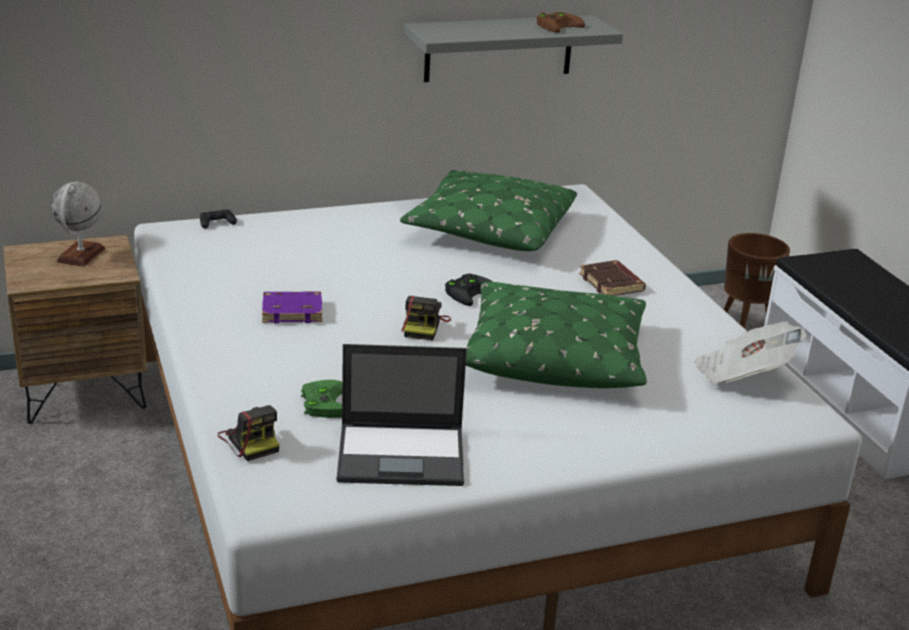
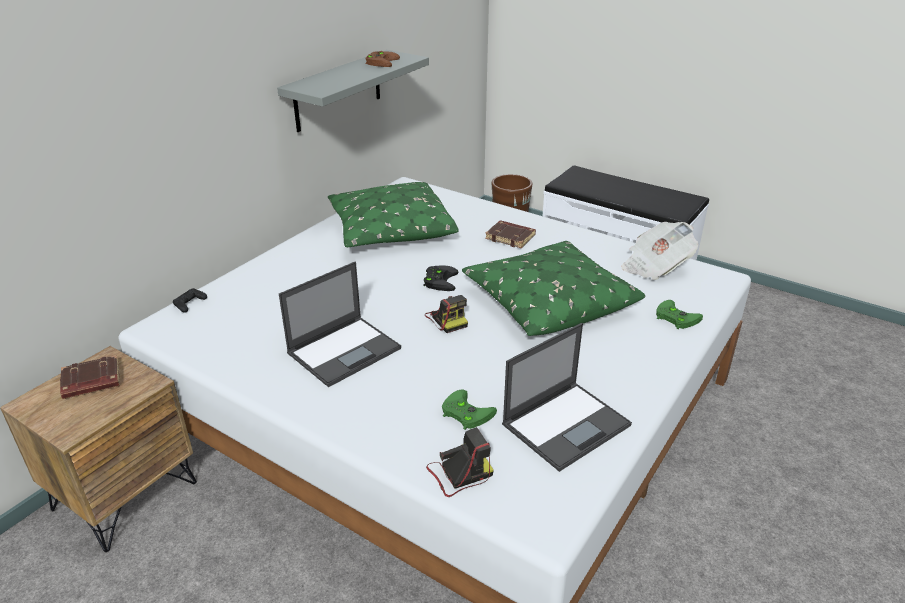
camera: 35 degrees left, 5 degrees up
globe [51,182,105,267] -> brown book [60,355,120,399]
camera [218,405,279,461] -> camera turned 45 degrees counterclockwise [426,427,494,497]
purple book [262,291,322,324] -> laptop [279,261,401,387]
none -> green game controller [656,300,703,329]

